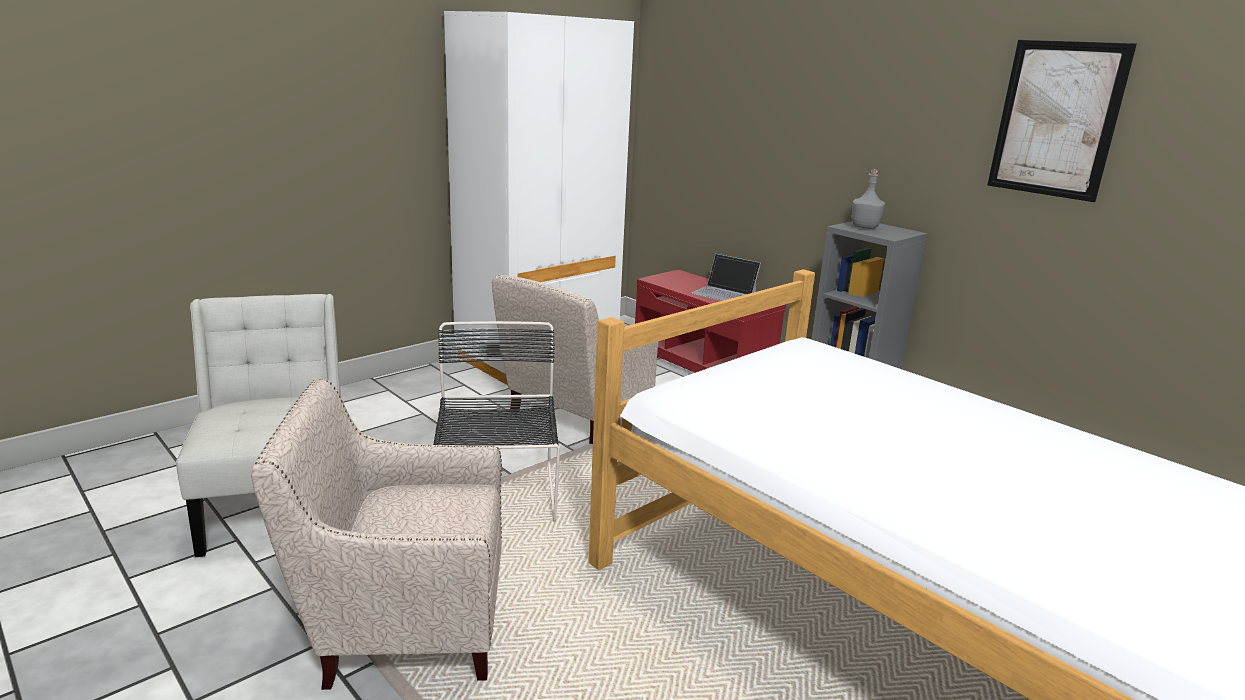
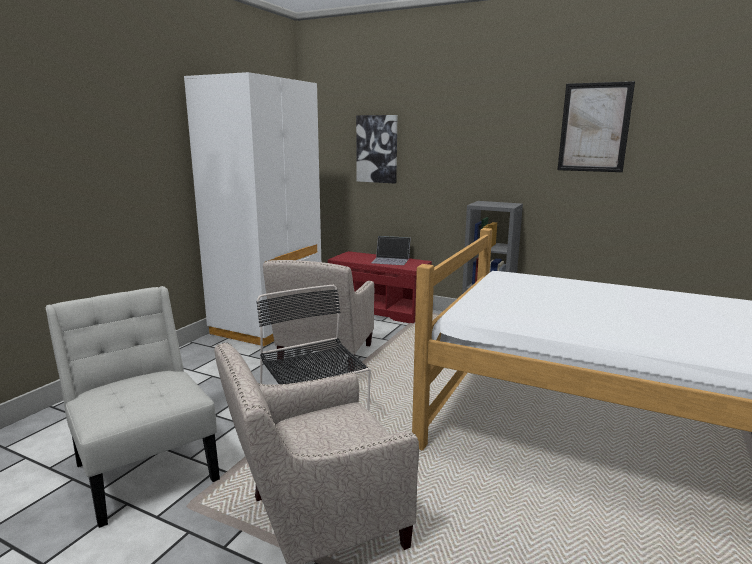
camera: 20 degrees left, 5 degrees down
grey bottle [852,169,885,229] -> none
none -> picture [356,115,397,183]

